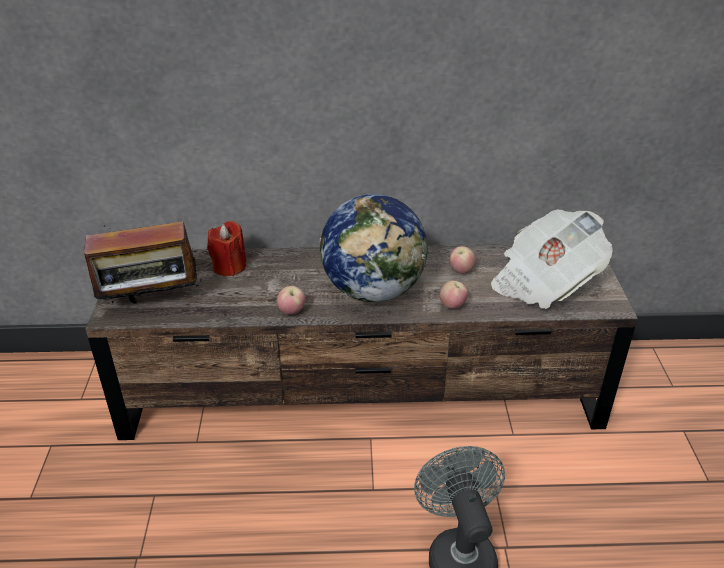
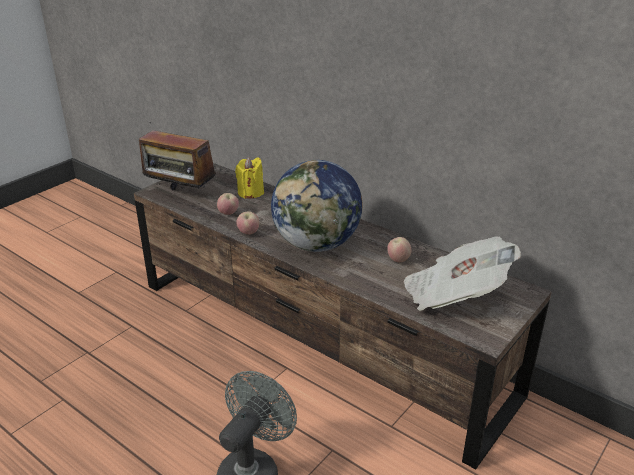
camera: 40 degrees right, 5 degrees down
red candle [207,221,247,276] -> yellow candle [235,157,264,199]
apple [440,281,468,309] -> apple moved to [217,193,239,215]

